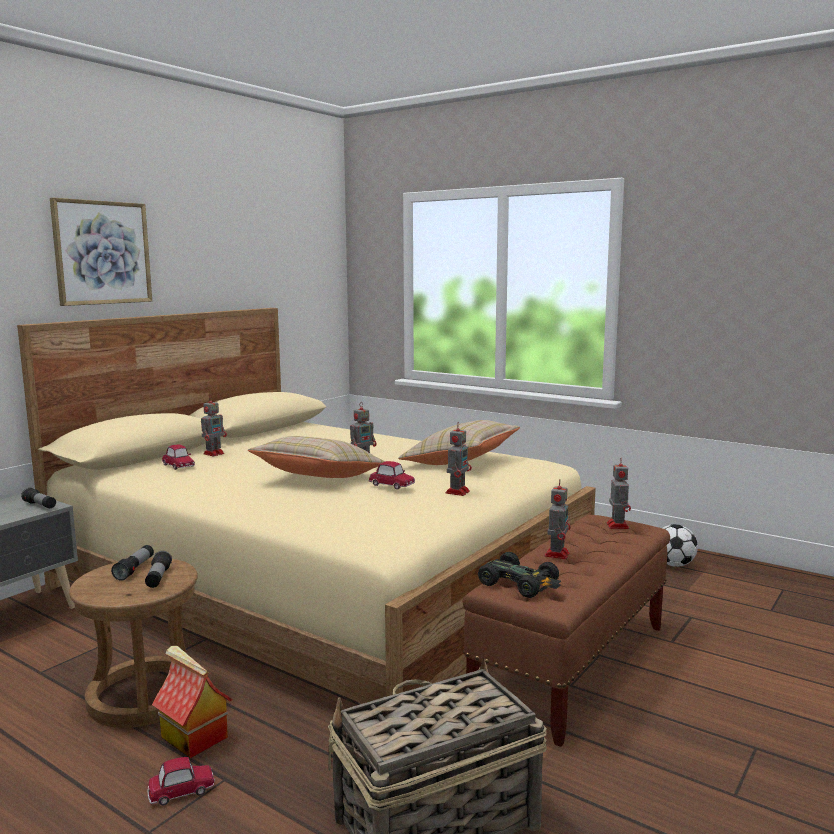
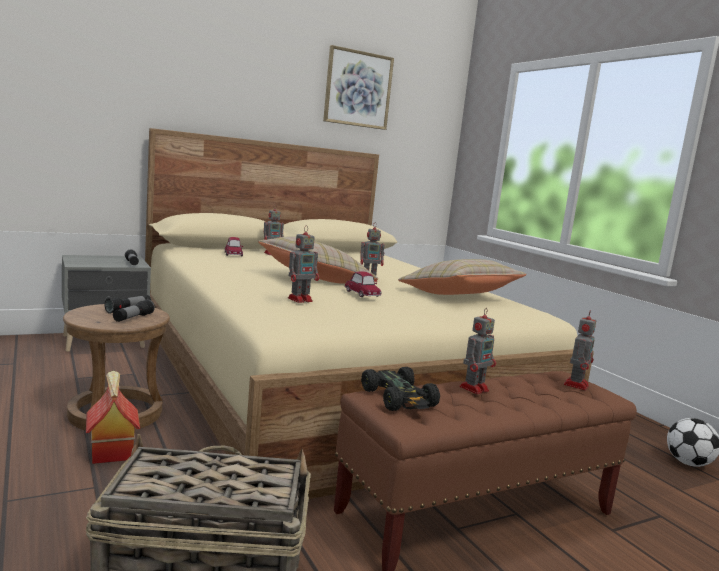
camera: 25 degrees right, 0 degrees up
picture [50,198,152,306] -> picture moved to [323,45,394,130]
toy car [148,757,215,806] -> none
toy robot [446,422,472,496] -> toy robot moved to [288,225,319,303]

